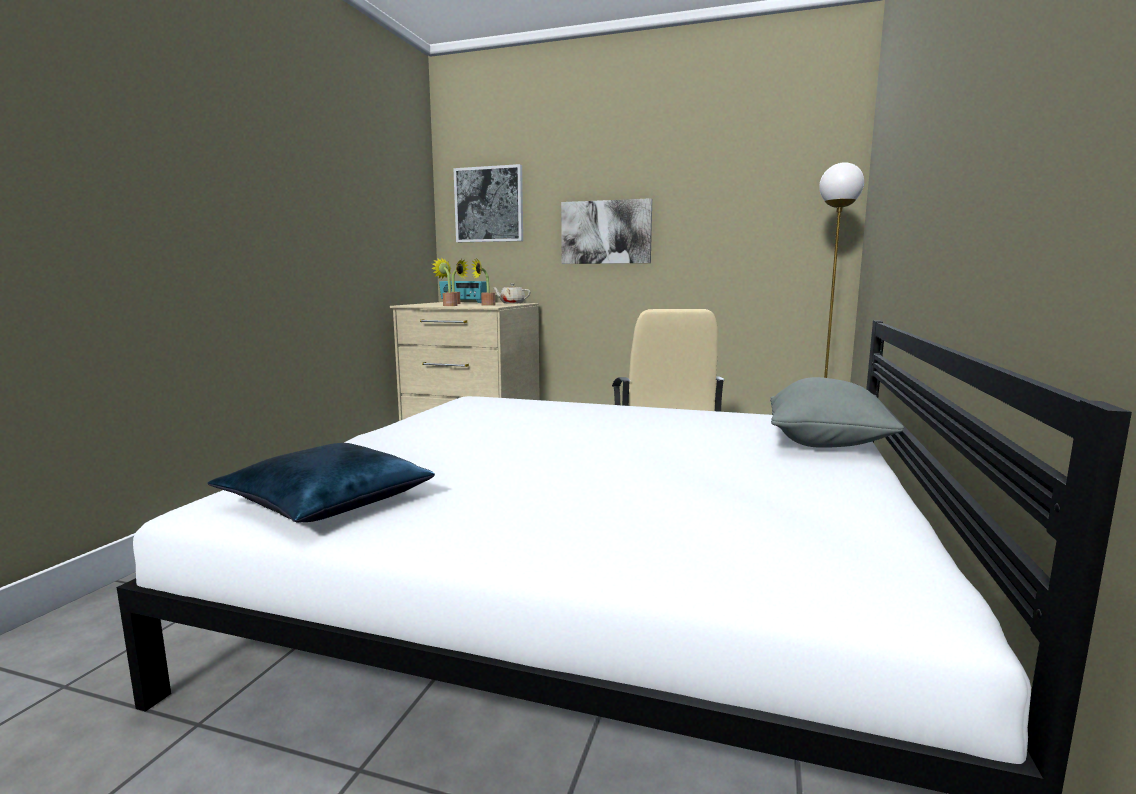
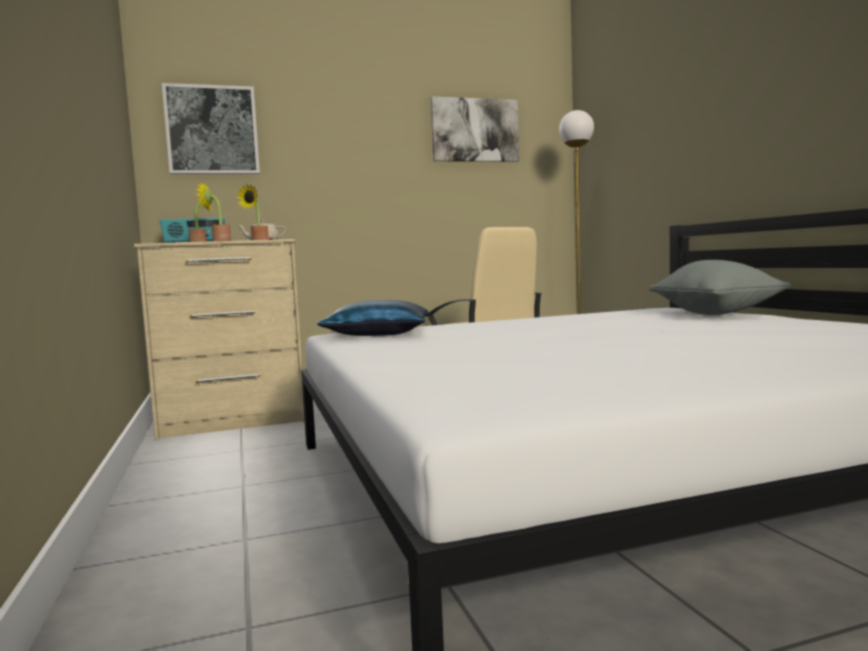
camera: 35 degrees left, 5 degrees down
blue pillow [208,443,435,522] -> blue pillow moved to [317,300,428,336]
picture [561,198,652,264] -> picture moved to [431,97,520,162]

